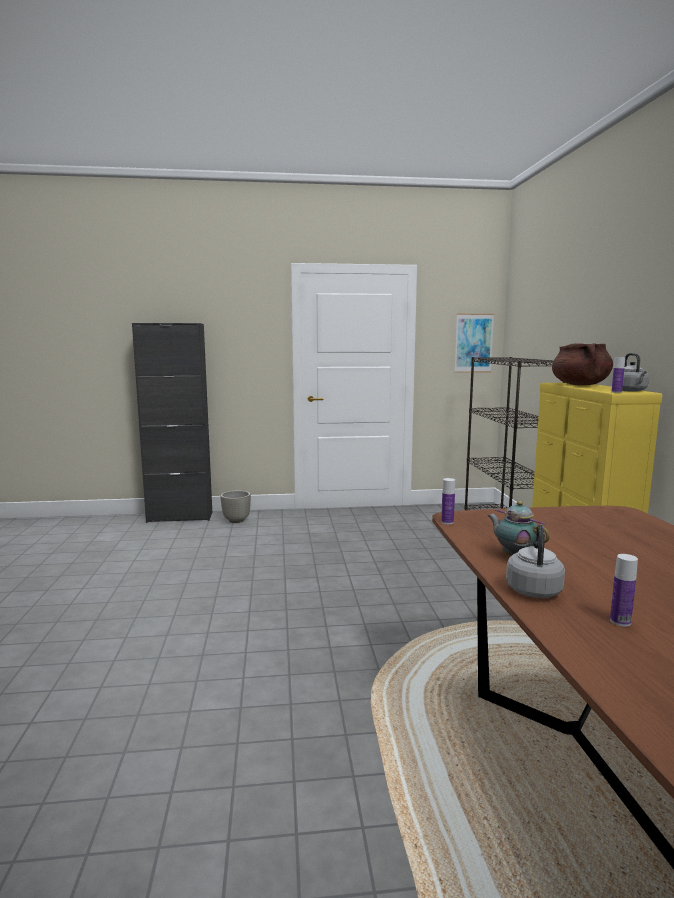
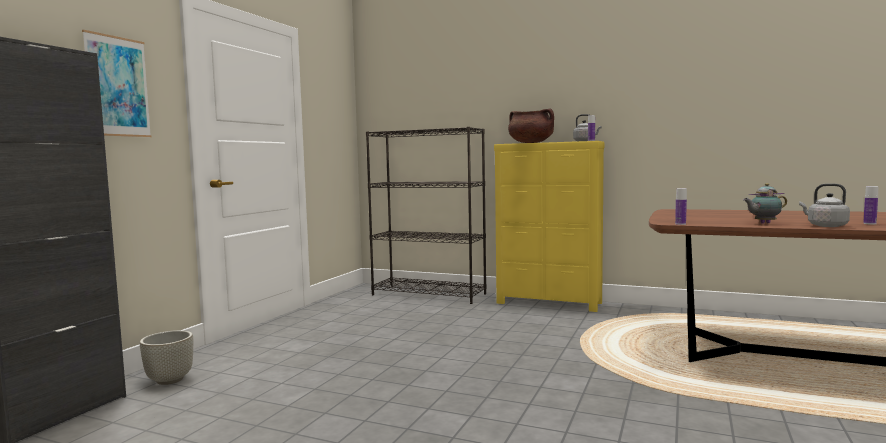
camera: 60 degrees left, 5 degrees down
picture [454,314,494,373] -> picture moved to [82,30,152,137]

